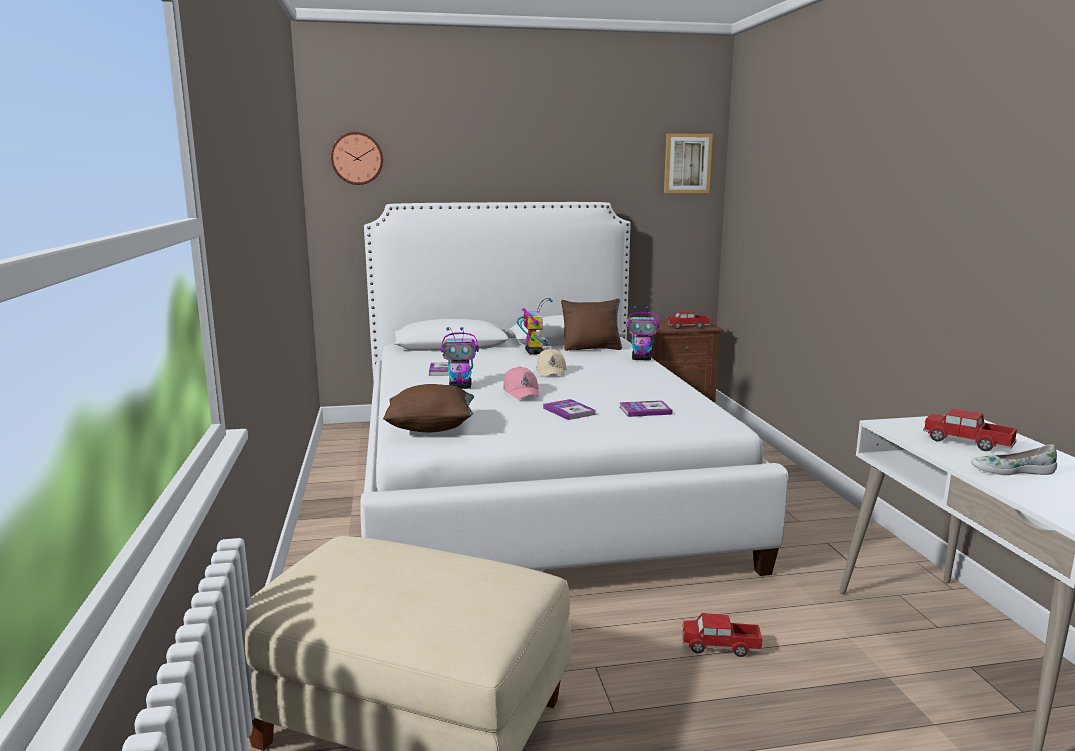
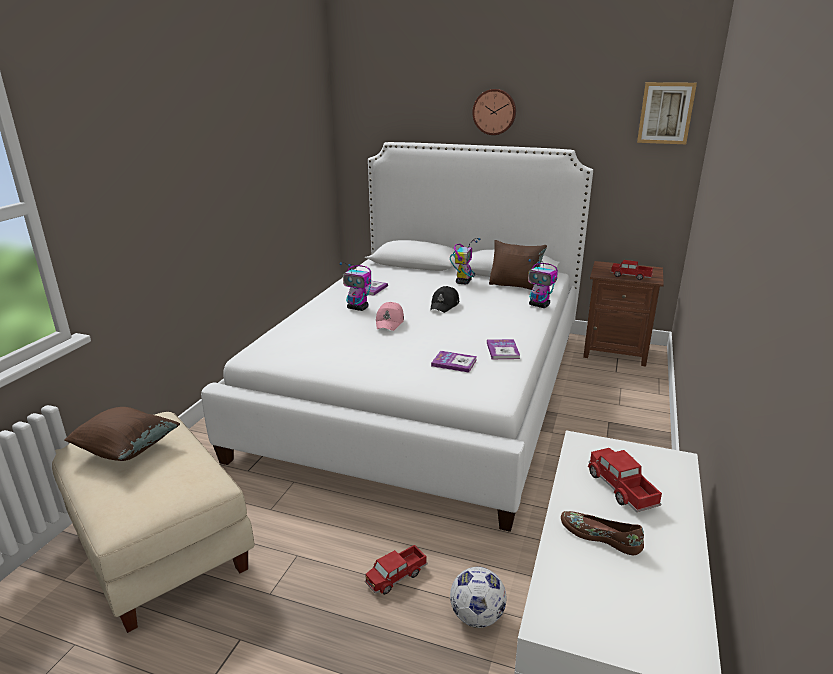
camera: 30 degrees right, 10 degrees up
wall clock [331,132,383,185] -> wall clock moved to [472,89,516,135]
brown pillow [383,384,474,432] -> brown pillow moved to [64,407,180,461]
beige cap [536,348,567,377] -> black cap [430,286,459,313]
book [543,399,596,420] -> book moved to [487,339,520,359]
toy truck [682,613,763,657] -> toy truck turned 75 degrees counterclockwise [365,545,428,595]
white shoe [971,444,1057,475] -> brown shoe [561,511,644,555]
none -> football [450,567,506,628]

